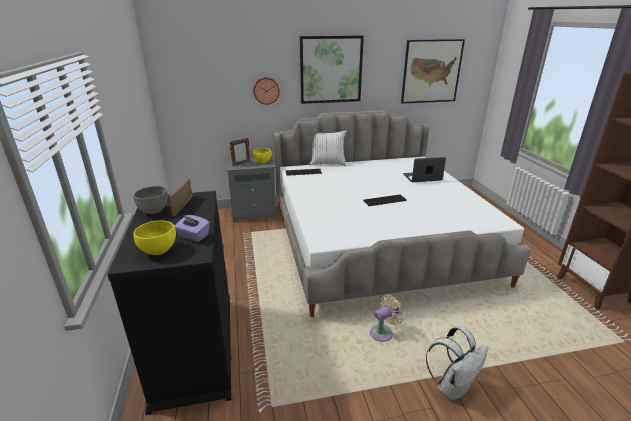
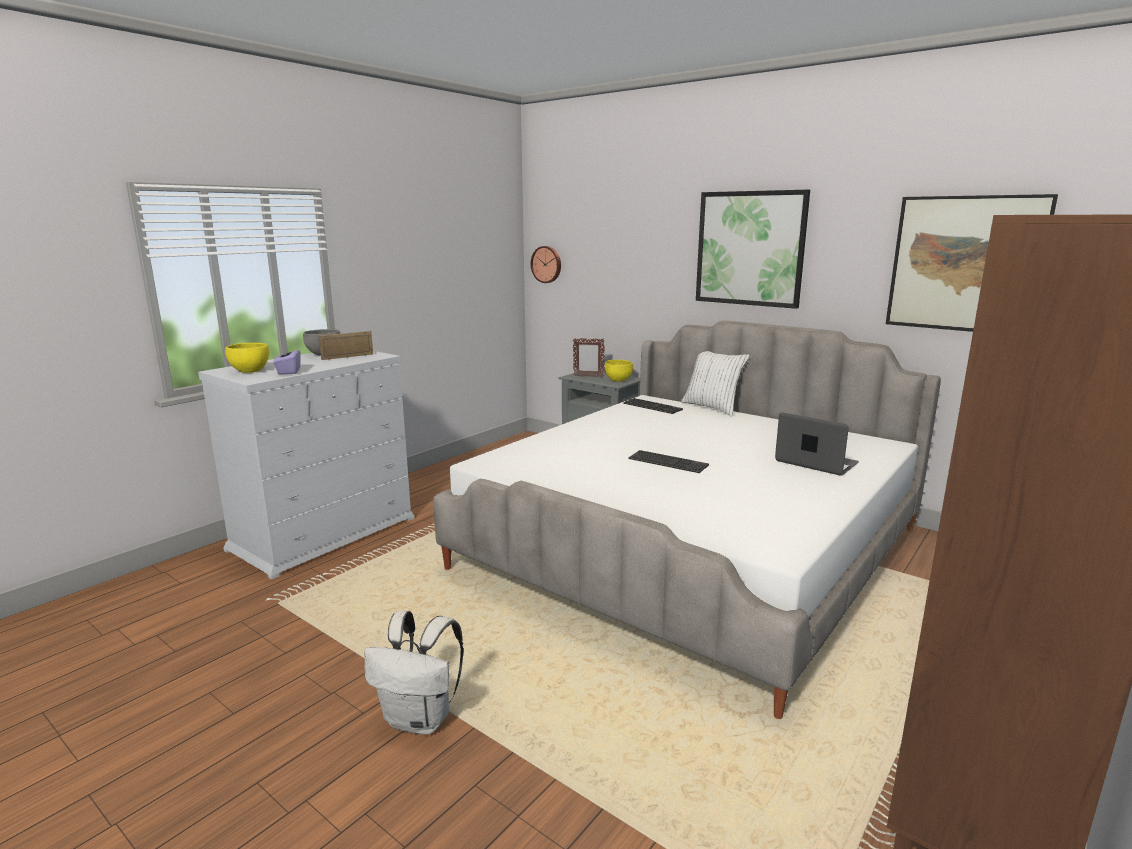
camera: 50 degrees right, 10 degrees down
black dresser [107,191,232,415] -> white dresser [198,351,415,580]
wall clock [253,77,280,105] -> wall clock moved to [531,246,561,283]
beige fan [370,294,404,342] -> none

